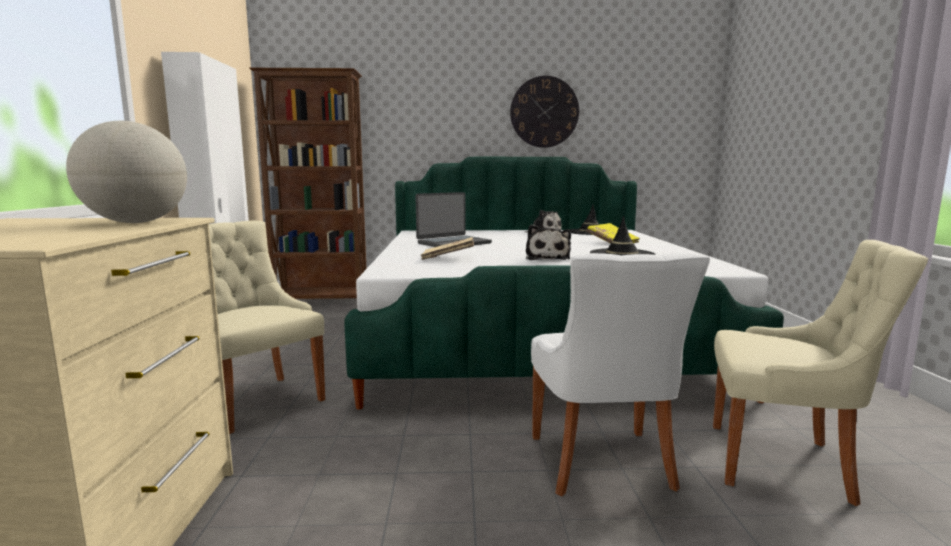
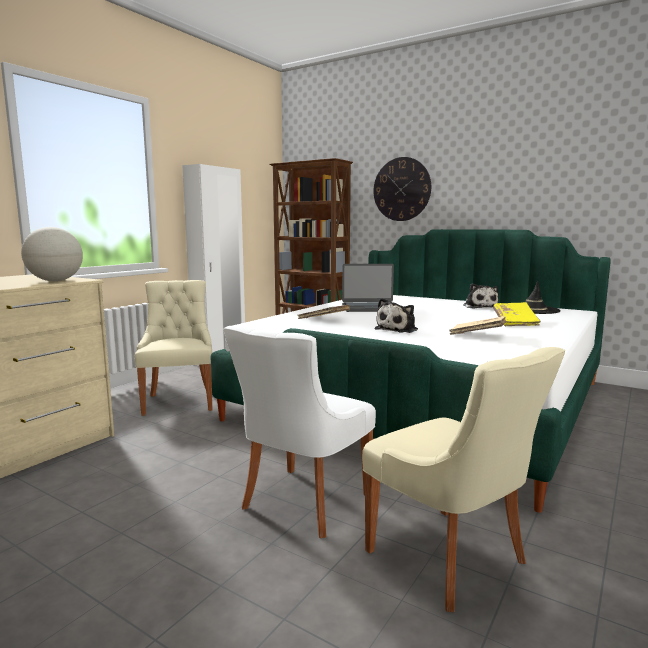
camera: 35 degrees right, 0 degrees up
wall clock [510,76,579,148] -> wall clock moved to [374,157,431,221]
black hat [590,216,656,256] -> beige book [449,316,506,335]

